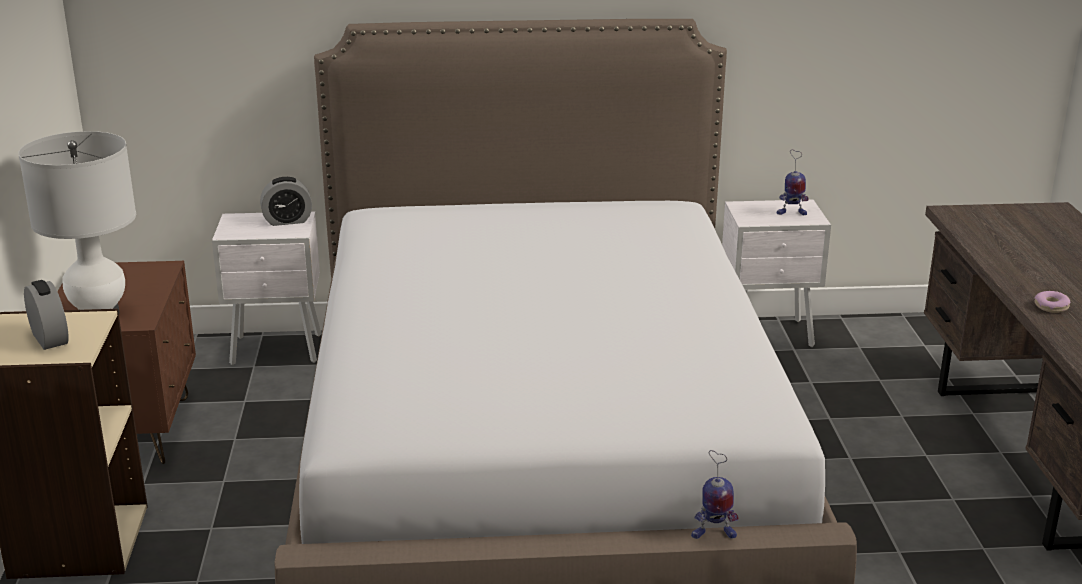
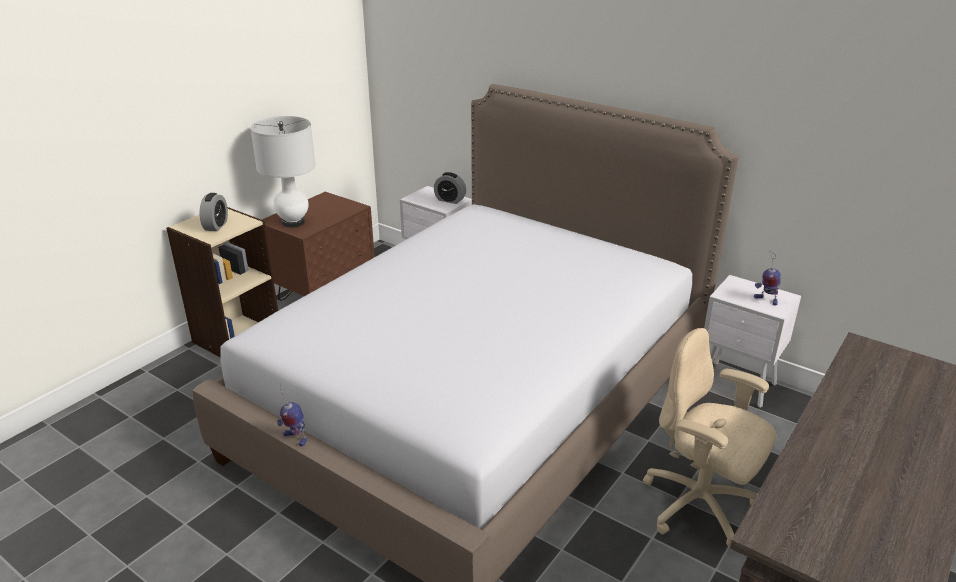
camera: 40 degrees right, 5 degrees up
toy robot [691,450,738,539] -> toy robot moved to [277,383,307,447]
donut [1034,291,1070,313] -> none
none -> beige office chair [643,328,776,550]

